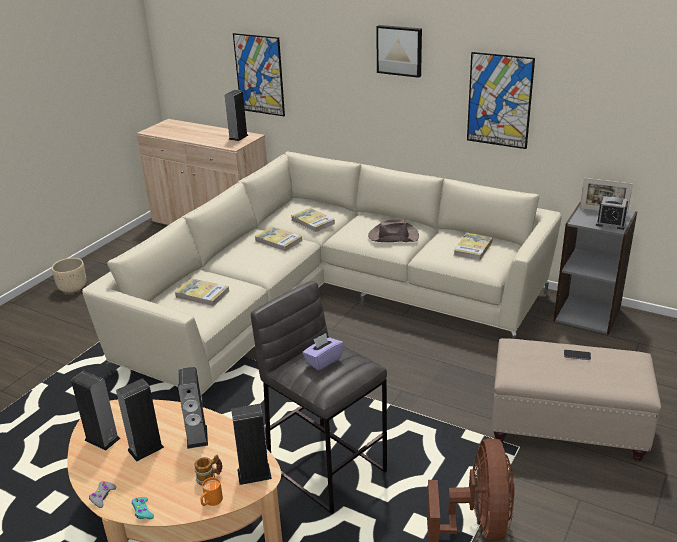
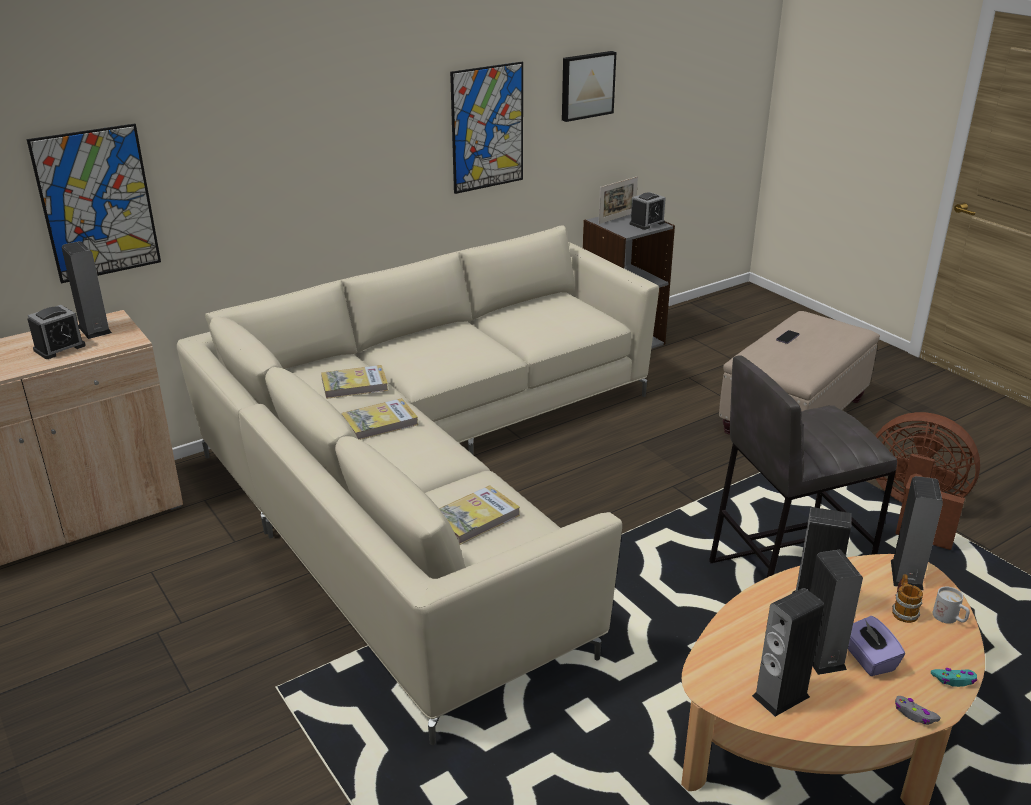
camera: 65 degrees left, 0 degrees up
beige planter [52,258,86,293] -> none
orange mug [200,477,223,506] -> white mug [933,587,970,624]
purple tissue box [302,333,344,371] -> purple tissue box moved to [848,616,905,676]
brown hat [368,219,419,242] -> none
picture [376,25,422,78] -> picture moved to [562,51,616,122]
book [454,233,493,260] -> none
none -> alarm clock [28,305,86,359]

